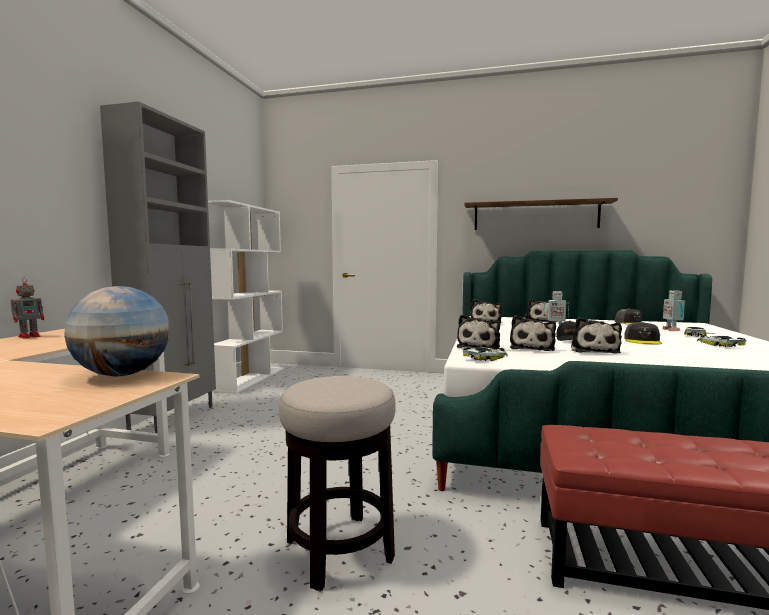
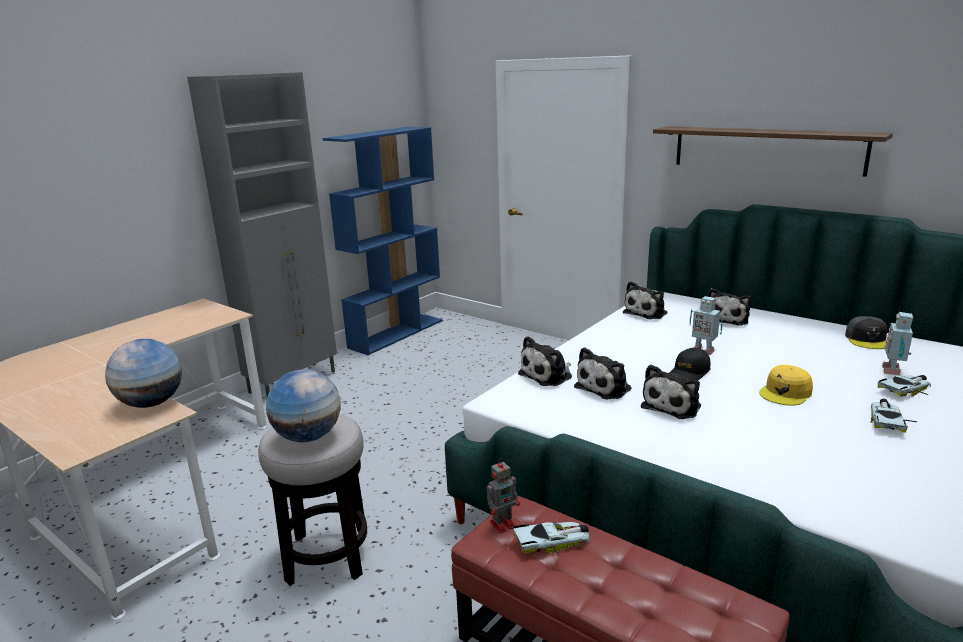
camera: 25 degrees right, 15 degrees up
toy robot [11,278,44,339] -> toy robot moved to [486,458,520,533]
white bookcase [208,200,284,394] -> blue bookcase [323,127,443,355]
toy car [463,347,508,361] -> toy car moved to [513,522,590,556]
grey cap [624,322,662,344] -> yellow cap [759,365,813,406]
none -> globe [266,369,341,442]

